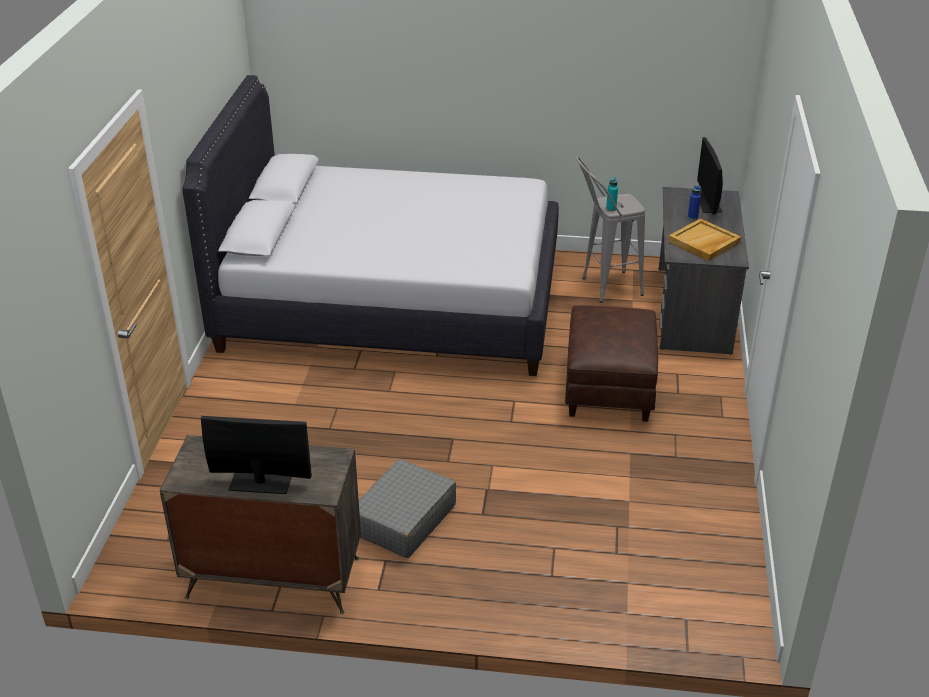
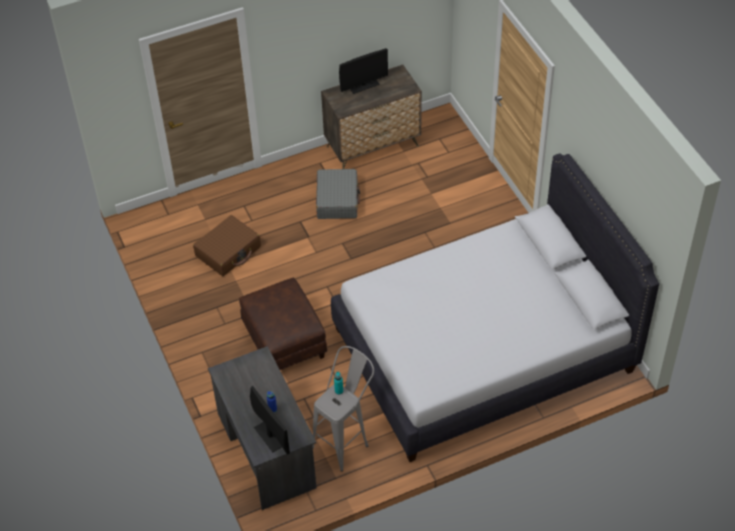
camera: 150 degrees right, 15 degrees up
beige tray [668,218,741,261] -> none
none -> brown suitcase [193,215,261,276]

